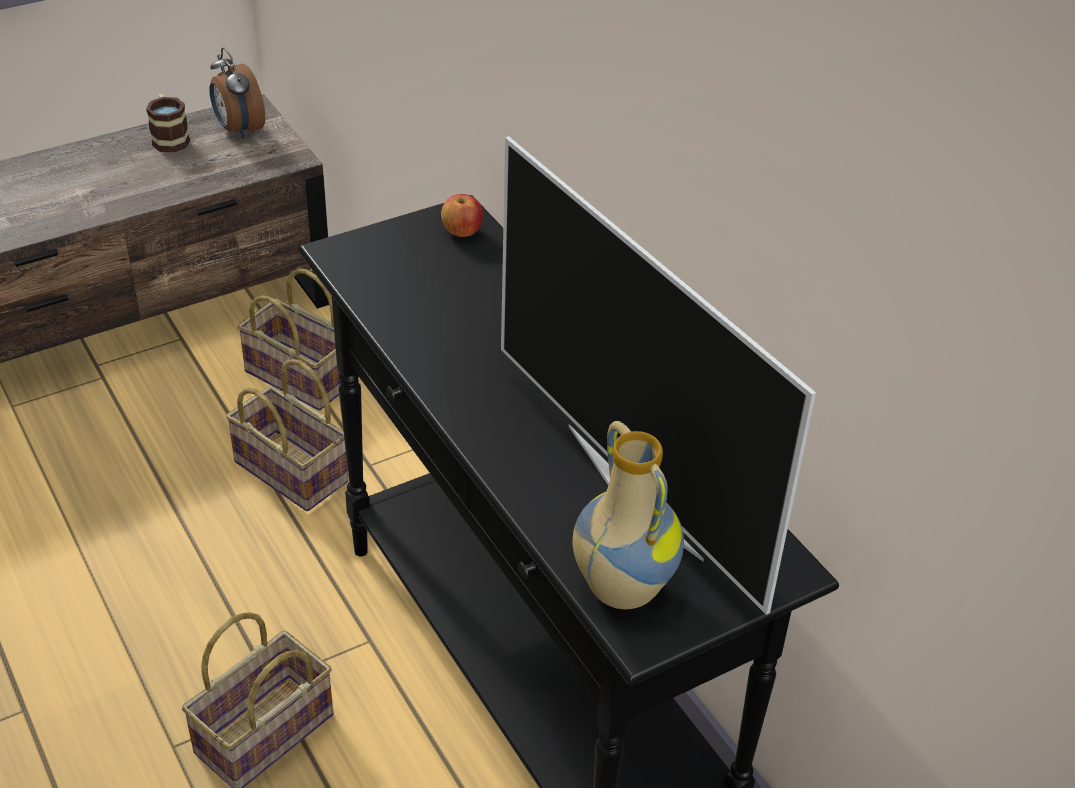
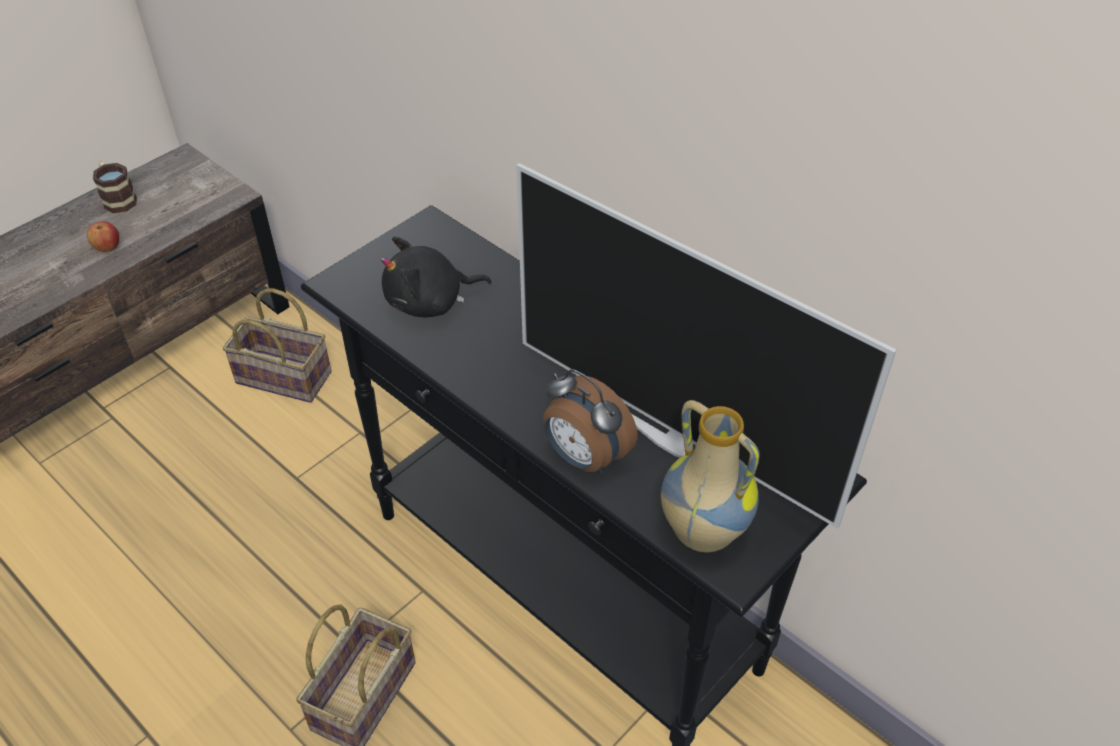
camera: 15 degrees left, 5 degrees up
alarm clock [209,48,265,139] -> alarm clock moved to [543,369,638,474]
basket [226,359,349,511] -> none
apple [441,194,483,237] -> apple moved to [87,221,119,252]
none -> black plush toy [381,236,492,317]

